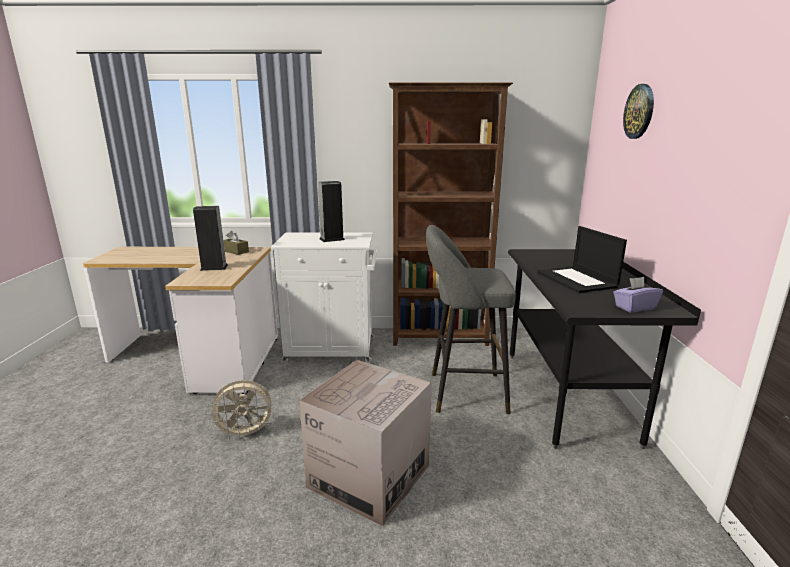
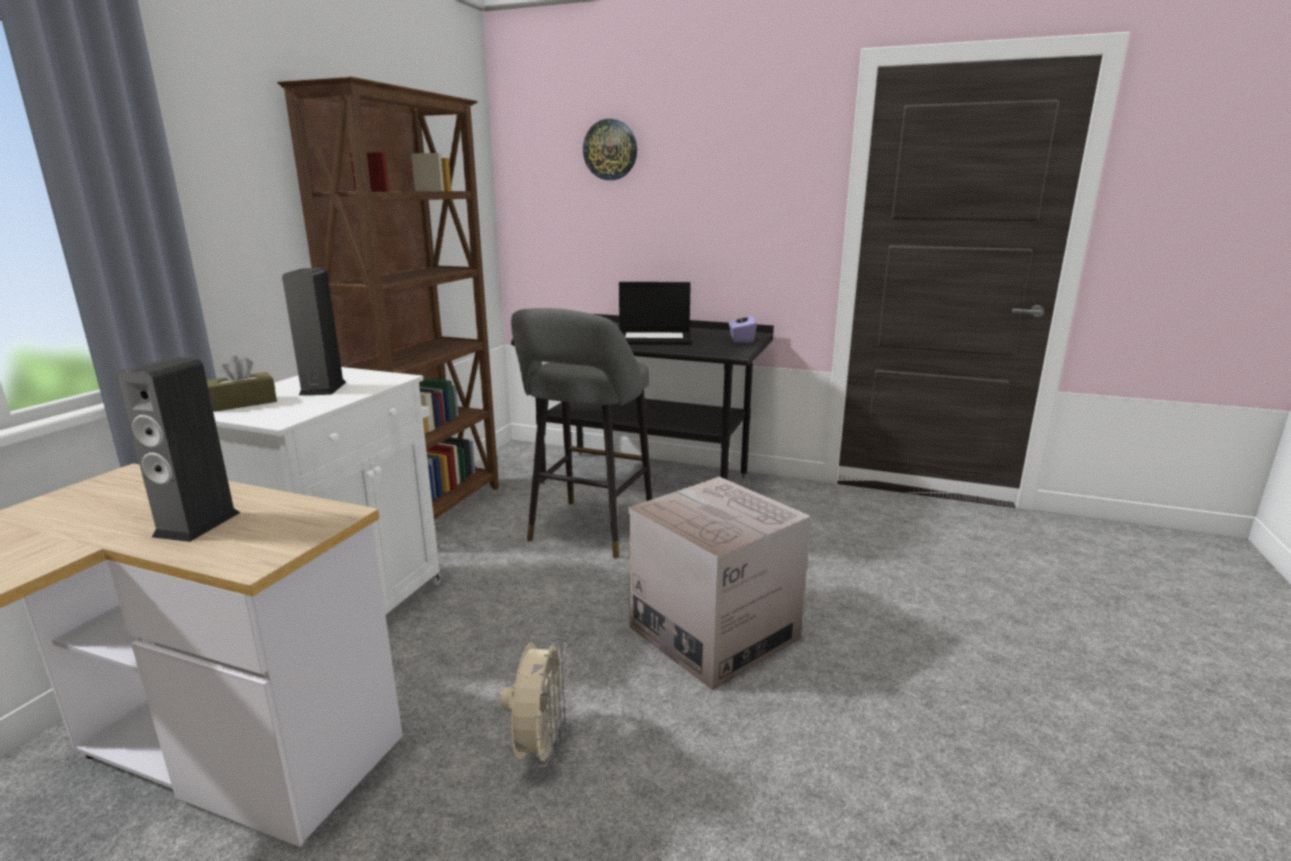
camera: 70 degrees left, 0 degrees up
brown tissue box [223,231,249,255] -> brown tissue box moved to [207,356,277,412]

